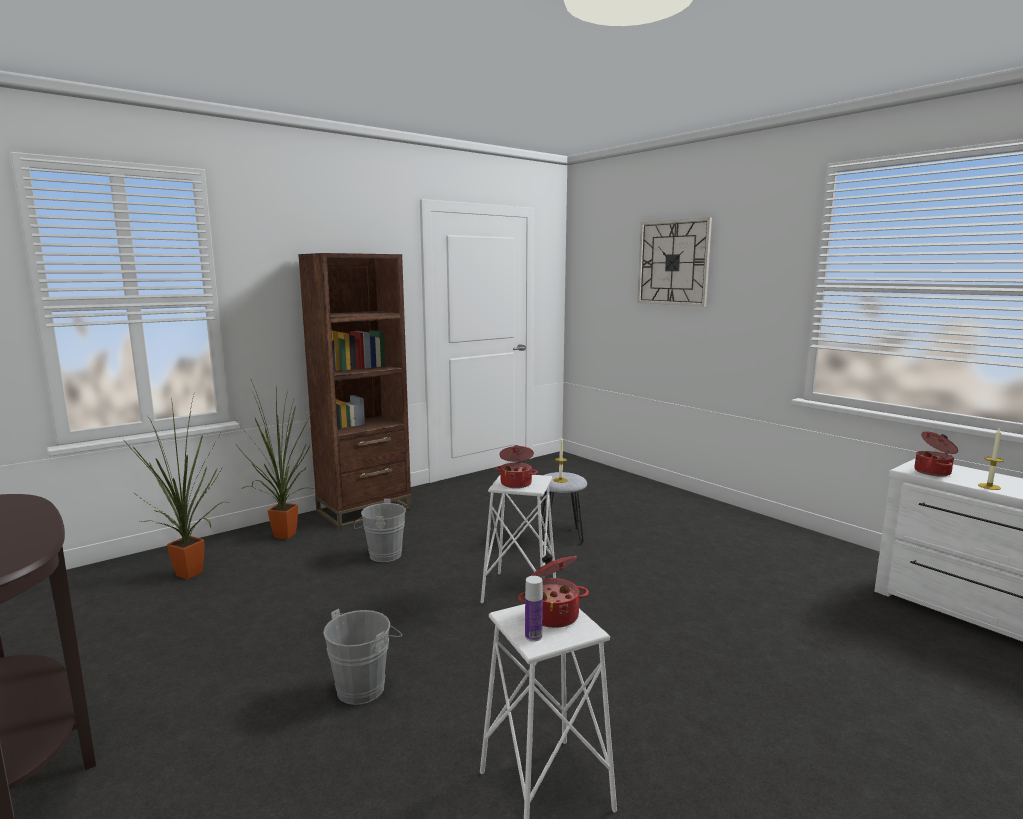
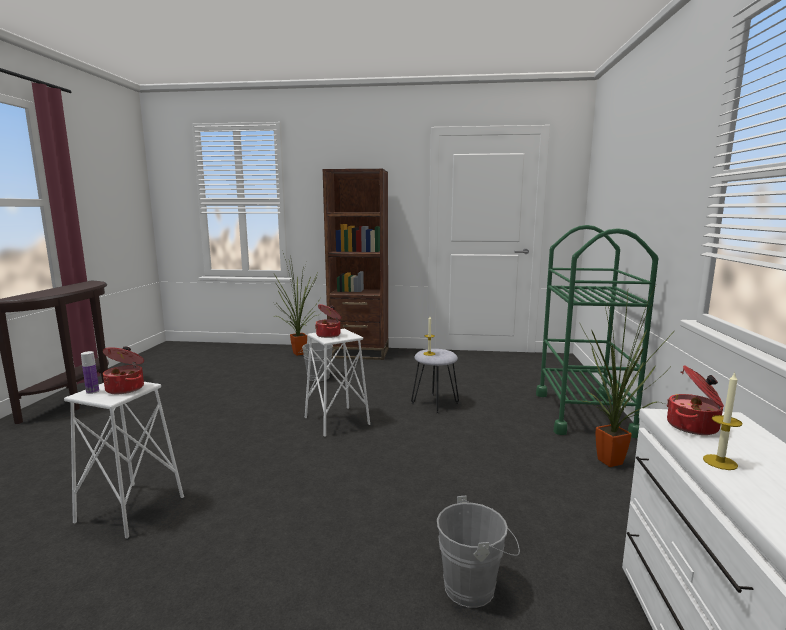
camera: 45 degrees right, 0 degrees up
potted plant [125,391,223,579] -> potted plant moved to [580,285,672,467]
grey bucket [323,609,402,705] -> grey bucket moved to [437,496,520,608]
wall clock [637,217,712,306] -> none
none -> green cart [536,225,658,439]

